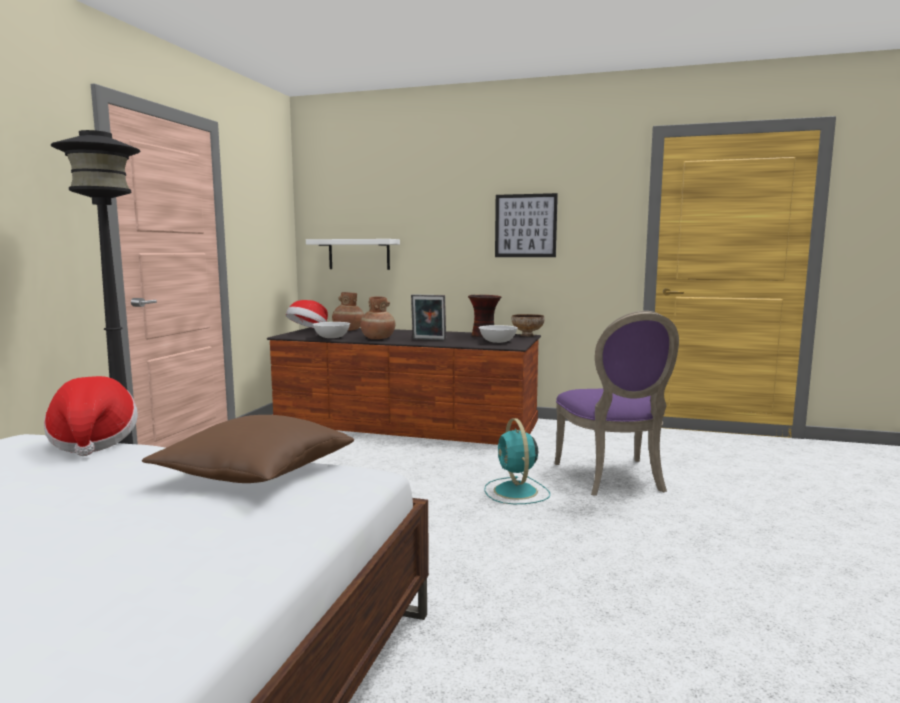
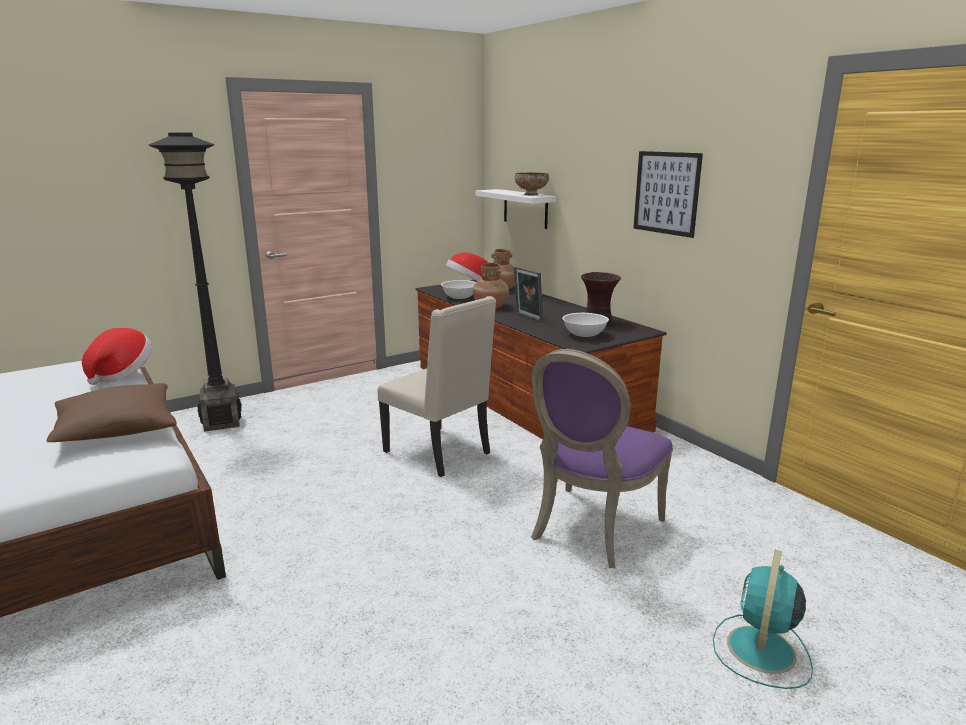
camera: 40 degrees right, 10 degrees up
turquoise fan [484,418,550,504] -> turquoise fan moved to [713,550,813,689]
bowl [511,314,544,336] -> bowl moved to [515,172,549,195]
none -> beige chair [378,296,496,477]

